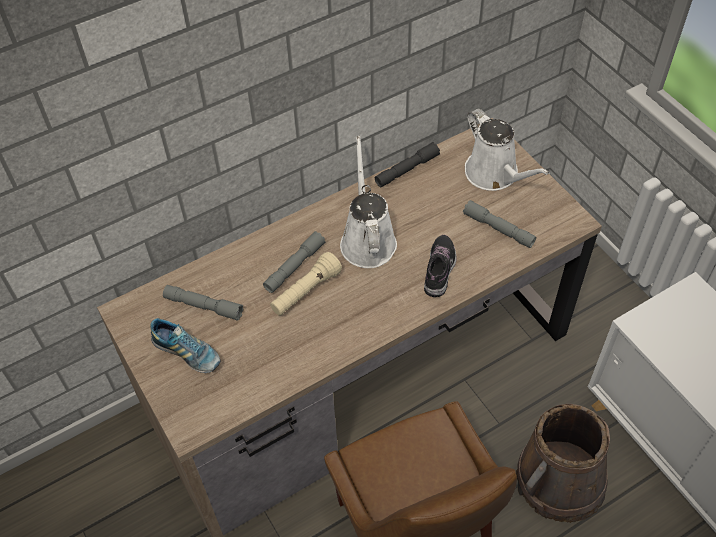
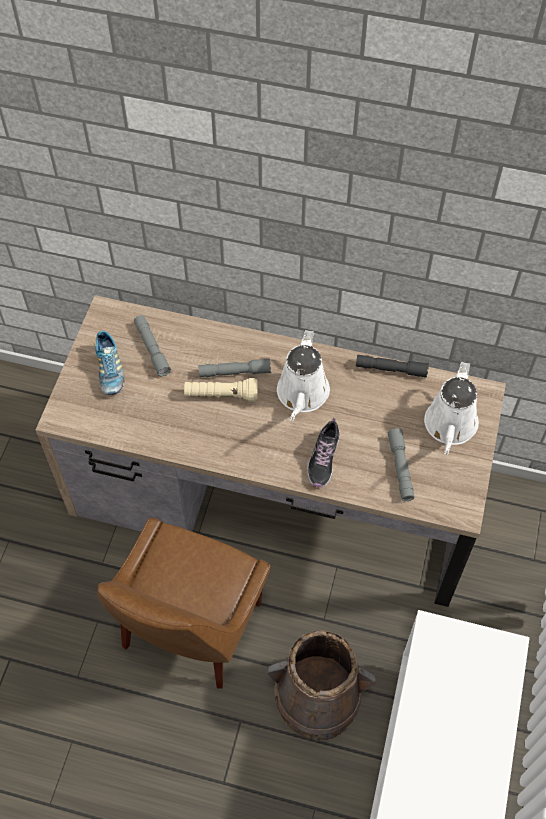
camera: 45 degrees right, 5 degrees up
white watering can [340,136,397,268] -> white watering can turned 150 degrees clockwise [277,330,330,421]
shoe [424,235,457,297] -> shoe turned 135 degrees clockwise [307,418,340,487]

